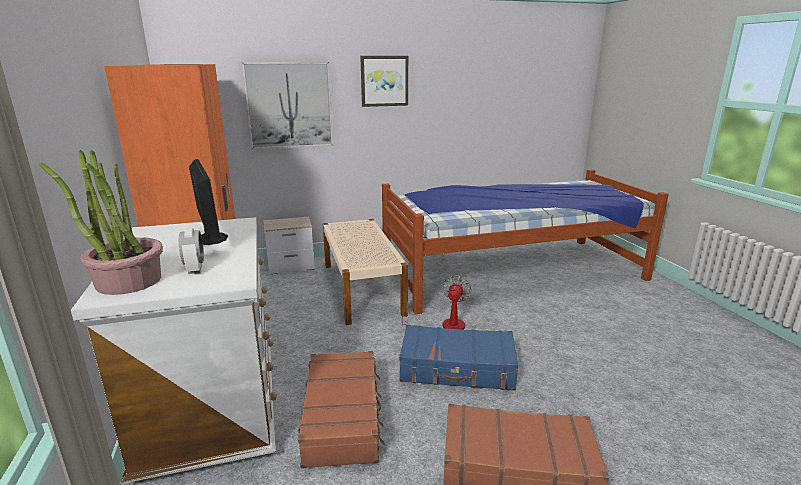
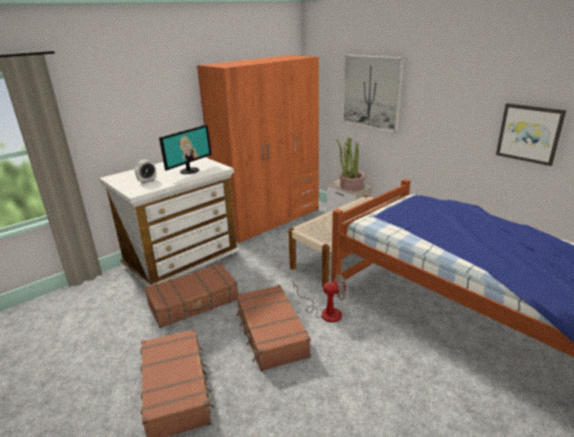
camera: 65 degrees right, 5 degrees up
potted plant [39,150,163,295] -> potted plant moved to [336,137,366,191]
picture [360,56,408,107] -> picture moved to [496,103,567,166]
blue suitcase [399,325,518,391] -> brown suitcase [236,285,311,371]

